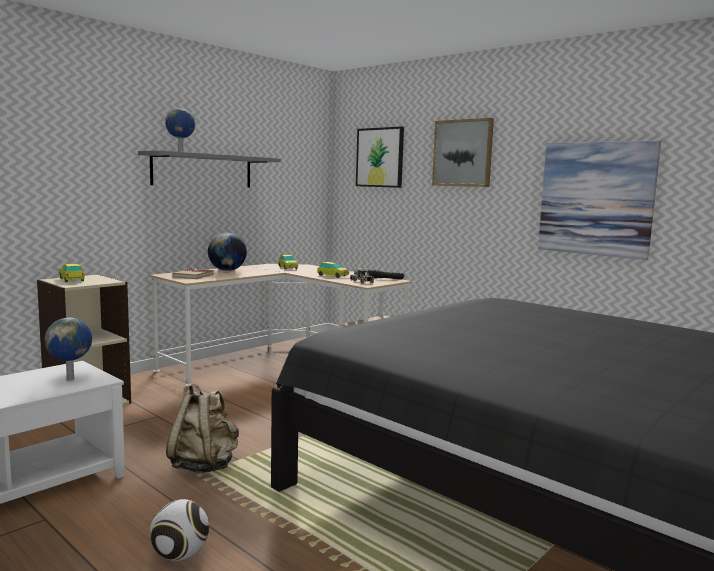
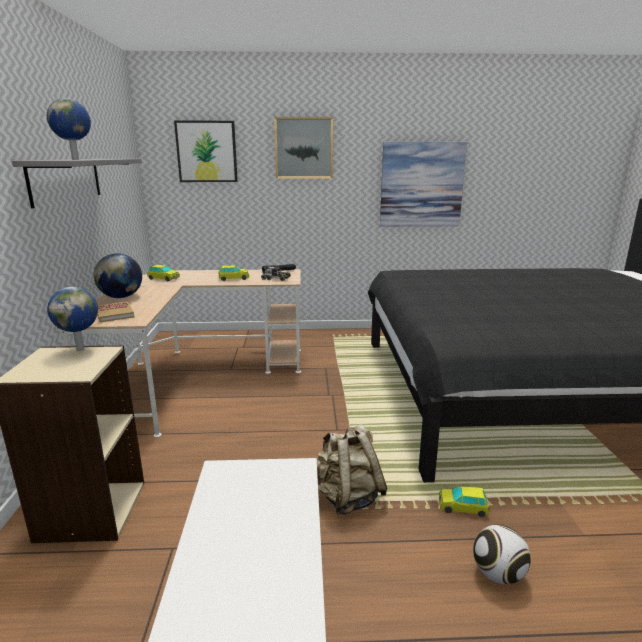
camera: 45 degrees left, 10 degrees up
globe [45,317,92,381] -> globe moved to [47,287,98,351]
toy car [59,264,84,282] -> toy car moved to [439,487,490,517]

